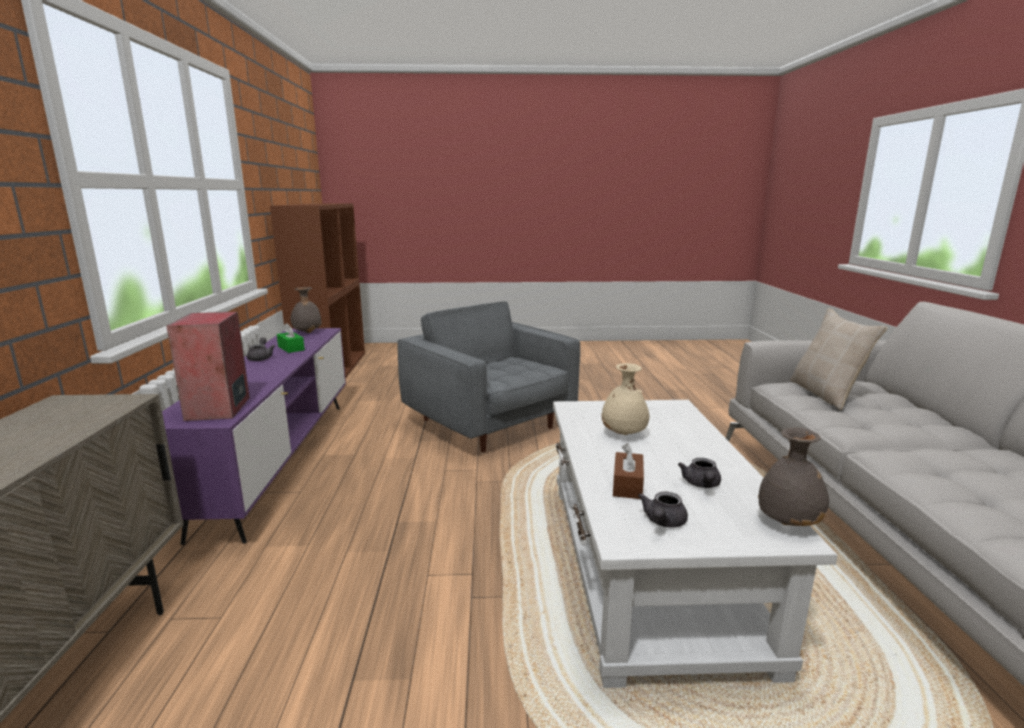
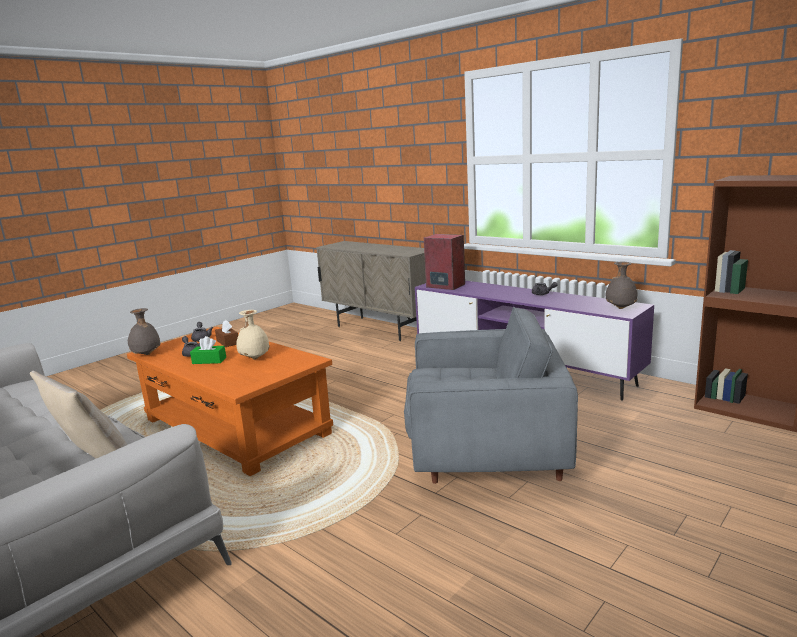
camera: 135 degrees right, 0 degrees up
green tissue box [277,323,305,353] -> green tissue box moved to [190,336,226,364]
white coffee table [553,400,838,688] -> orange coffee table [127,327,333,476]

